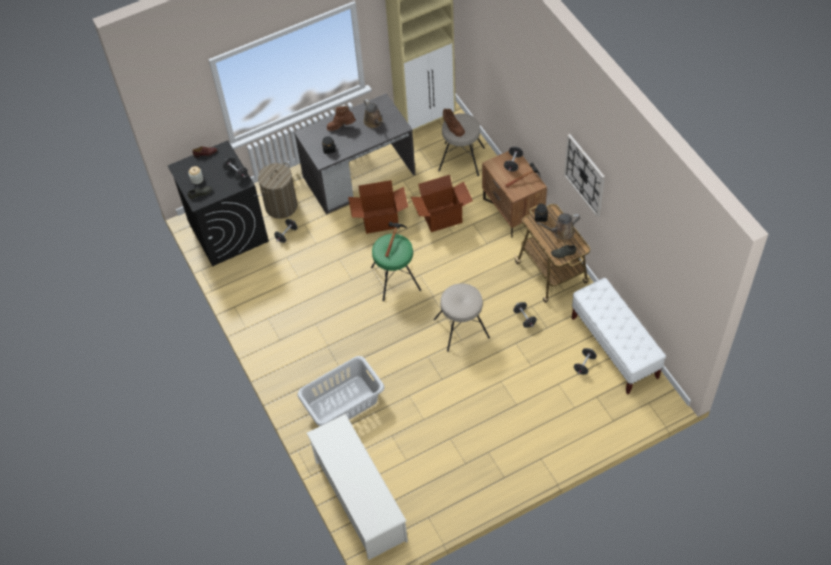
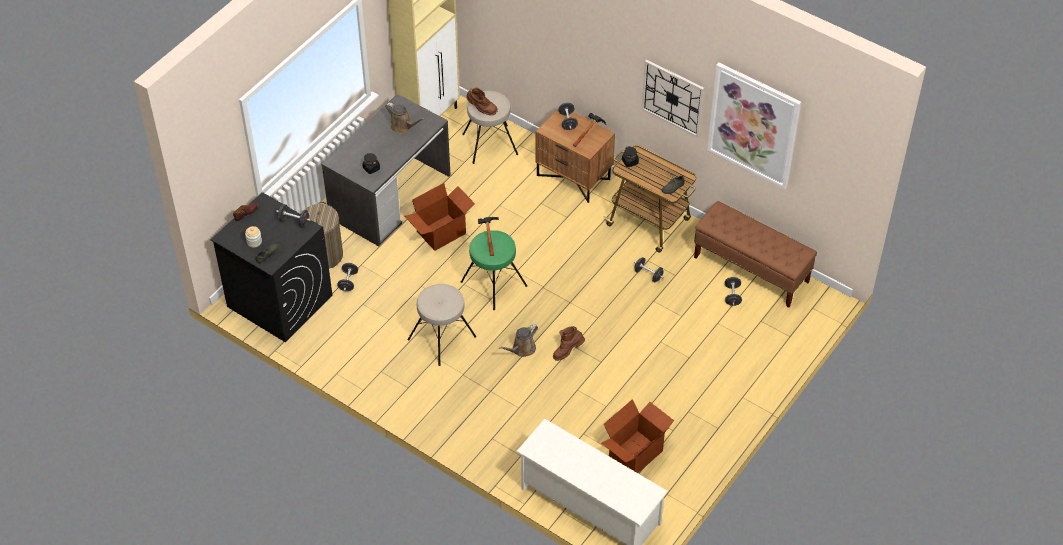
camera: 30 degrees left, 5 degrees down
grey laundry basket [297,356,384,426] -> none
brown boot [327,106,356,131] -> brown boot moved to [553,326,585,361]
cardboard box [411,175,473,232] -> cardboard box moved to [602,399,674,473]
beige stool [434,283,490,352] -> beige stool moved to [407,284,476,366]
brown watering can [537,213,580,240] -> brown watering can moved to [499,324,538,357]
white bench [572,278,666,395] -> brown bench [694,201,817,308]
none -> picture [707,63,801,189]

